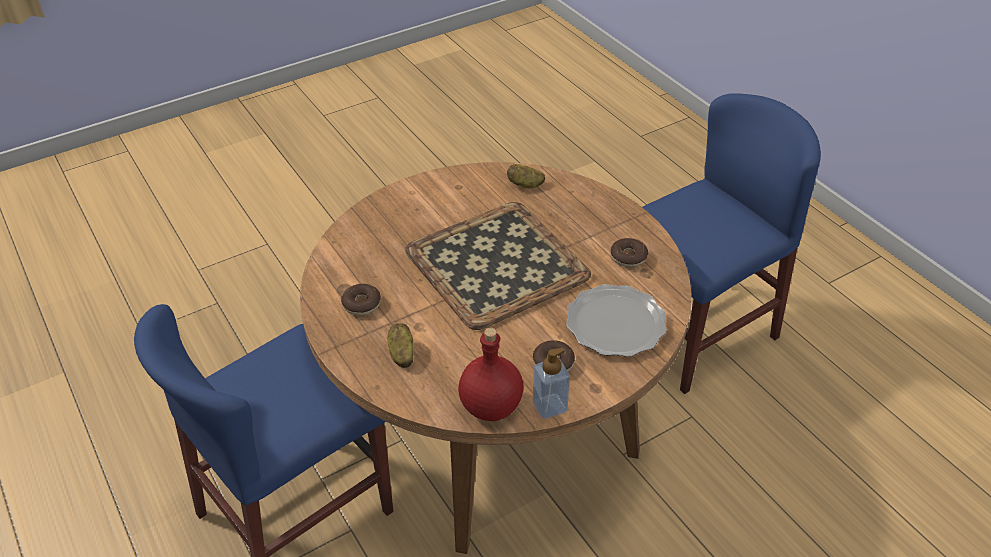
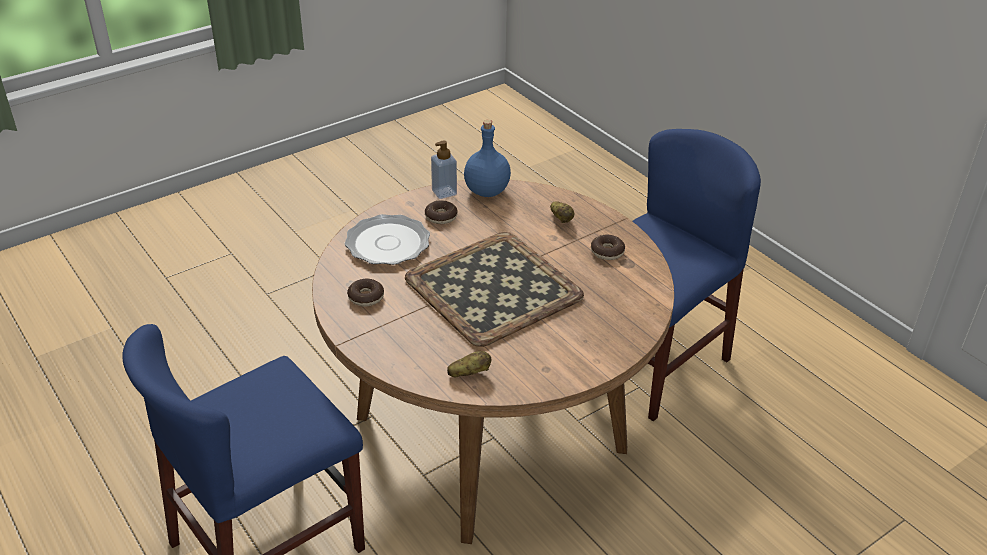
camera: 175 degrees right, 5 degrees down
red bottle [458,327,524,421] -> blue bottle [464,120,511,197]

